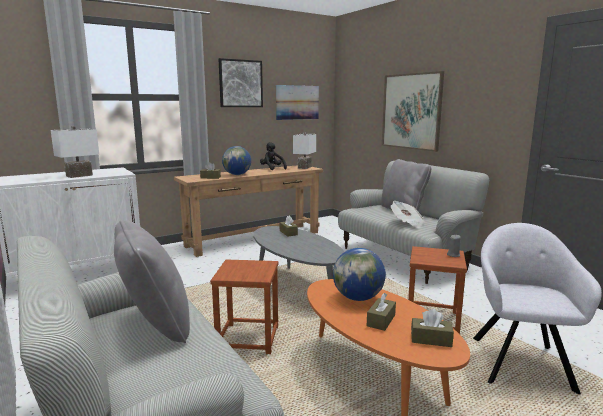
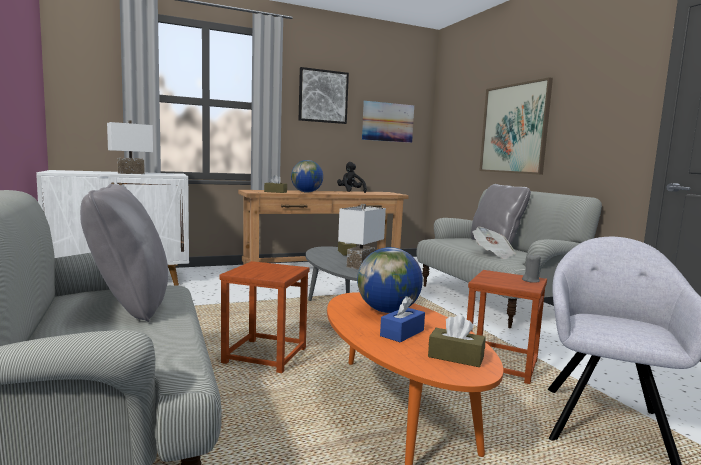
camera: 10 degrees right, 5 degrees down
white table lamp [293,132,316,169] -> white table lamp moved to [338,204,386,270]
brown tissue box [367,293,396,331] -> blue tissue box [380,296,425,343]

